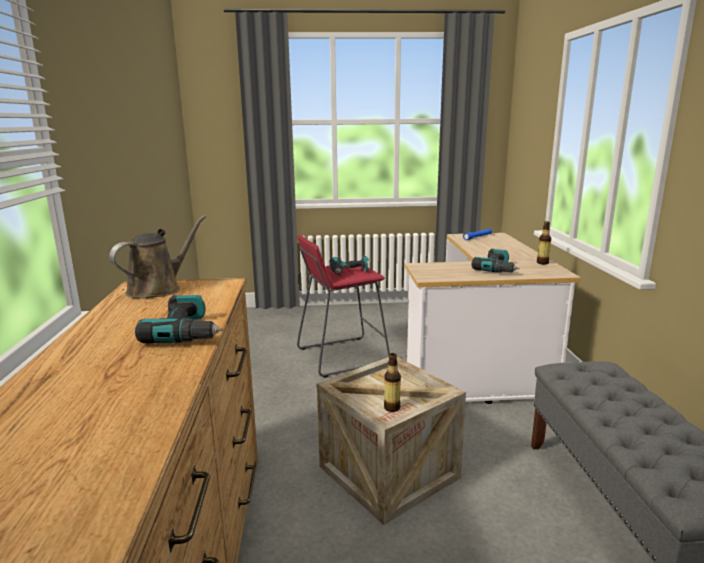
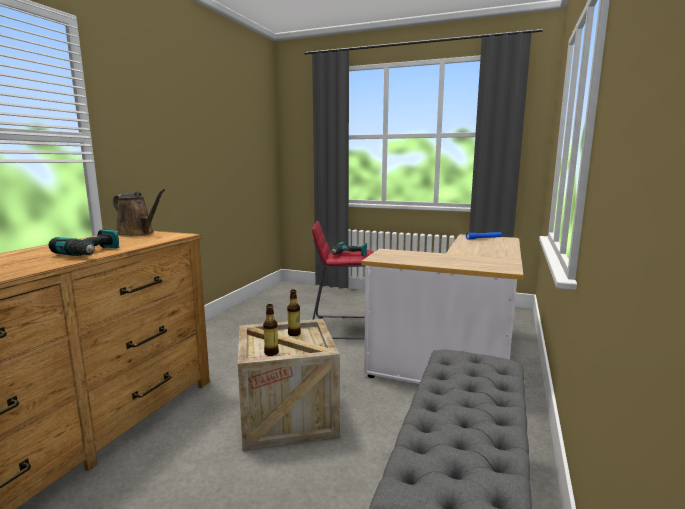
camera: 25 degrees right, 5 degrees down
brown watering can [109,215,206,299] -> brown watering can turned 60 degrees clockwise [113,189,165,237]
power drill [472,249,519,273] -> none
bottle [537,221,551,264] -> bottle moved to [287,289,301,336]

